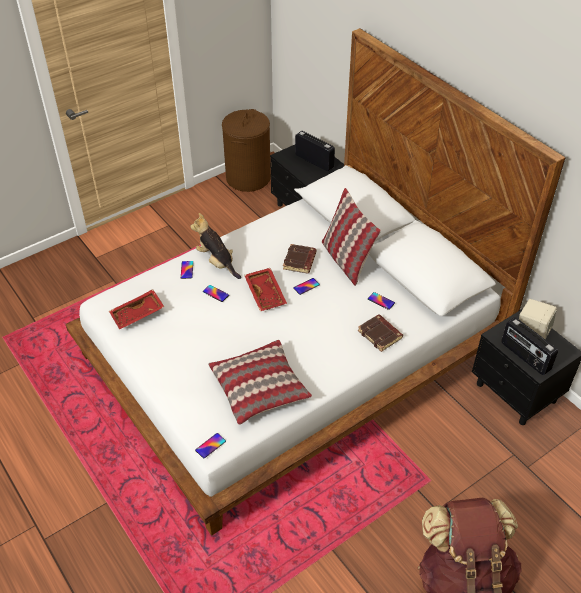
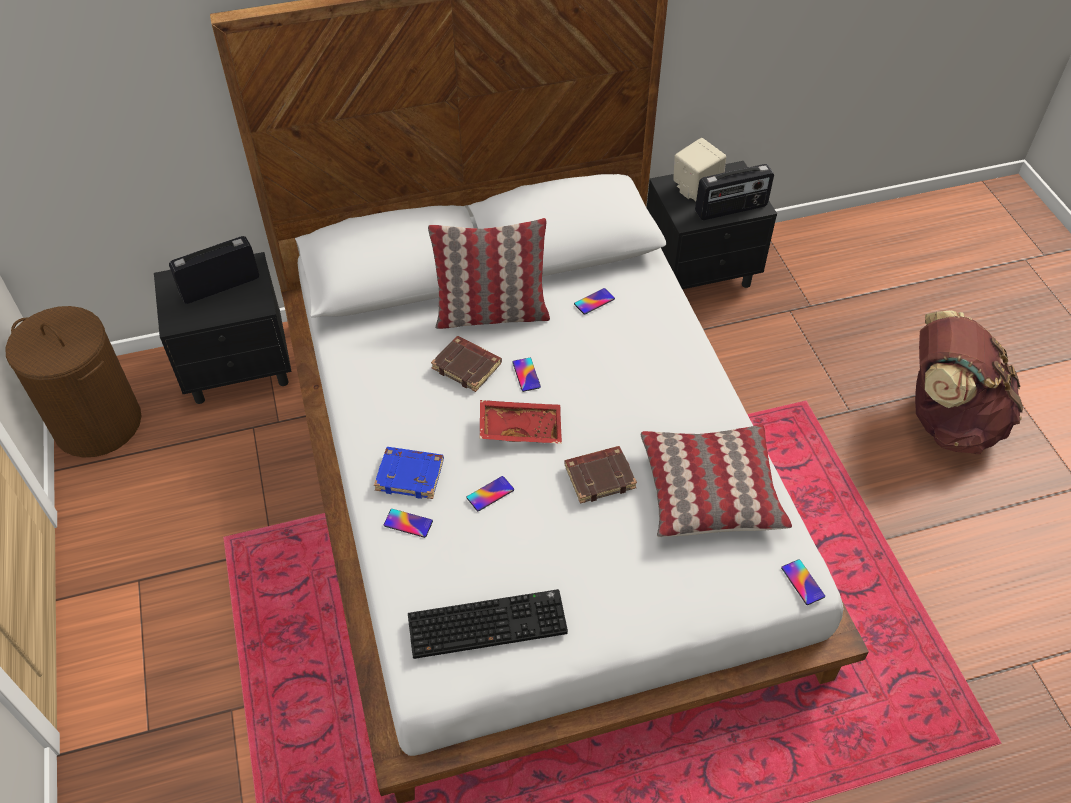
camera: 70 degrees left, 5 degrees up
red tray [109,289,164,329] -> keyboard [408,589,568,659]
plush toy [190,213,241,279] -> blue book [374,447,444,499]
brown book [358,314,403,352] -> brown book moved to [565,446,637,504]

